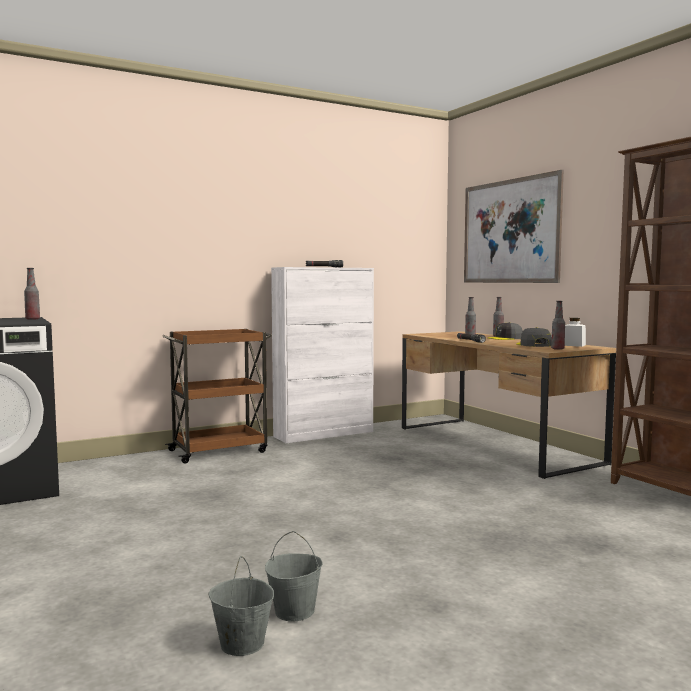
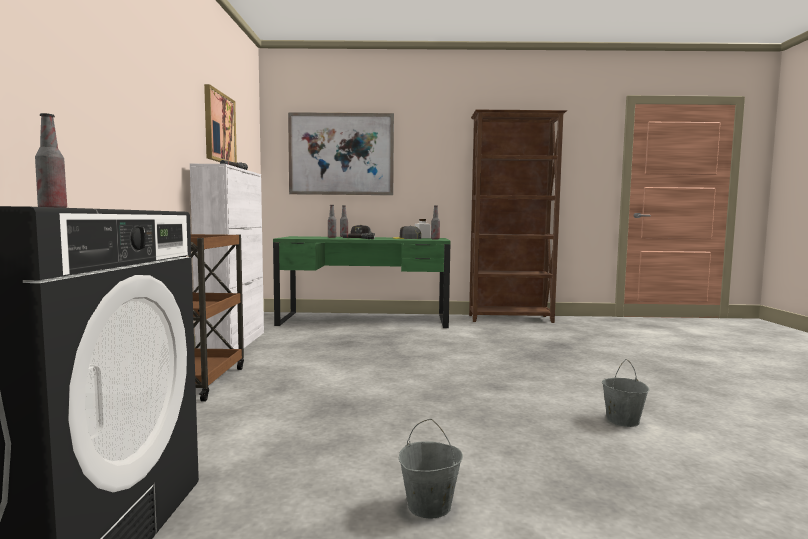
camera: 60 degrees left, 0 degrees up
grey bucket [208,556,274,656] -> grey bucket moved to [399,419,463,519]
brown desk [402,331,616,479] -> green desk [273,236,451,328]
none -> picture [204,84,237,163]

